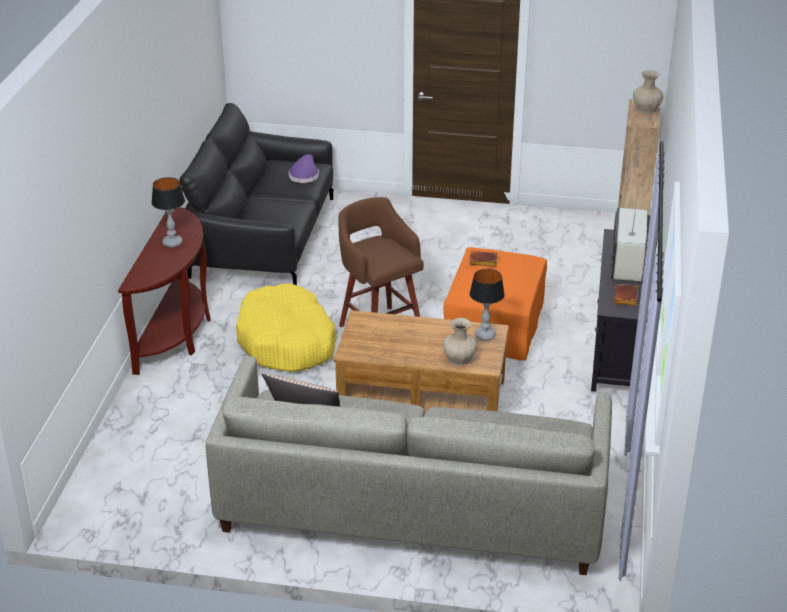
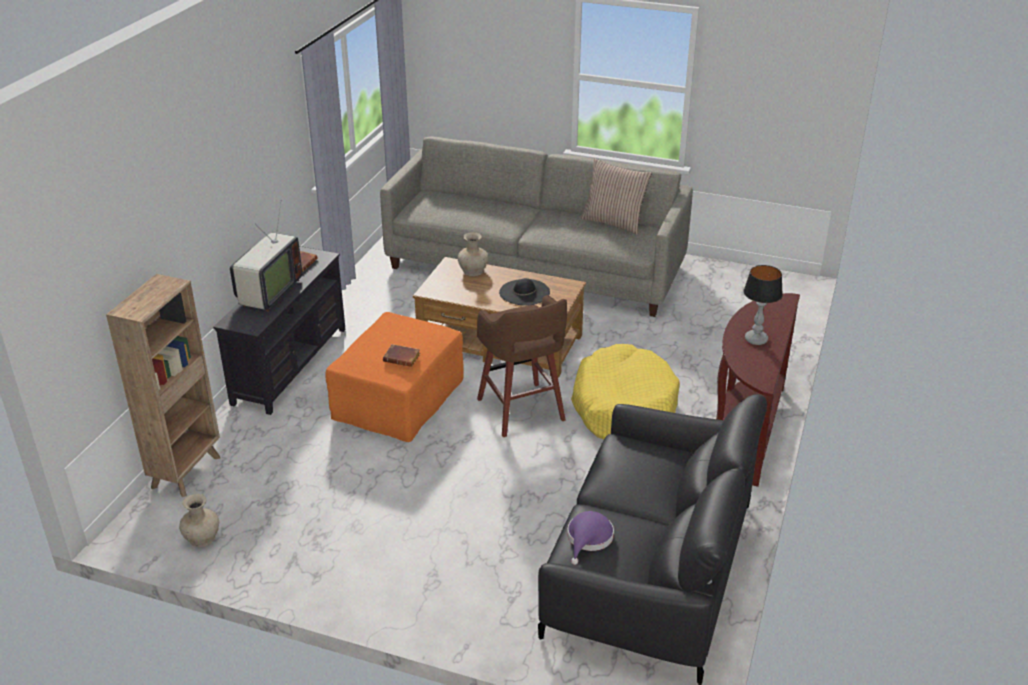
camera: 170 degrees left, 0 degrees up
table lamp [469,269,505,341] -> none
beige vase [633,70,663,114] -> beige vase moved to [179,494,219,547]
none -> black hat [499,278,550,306]

